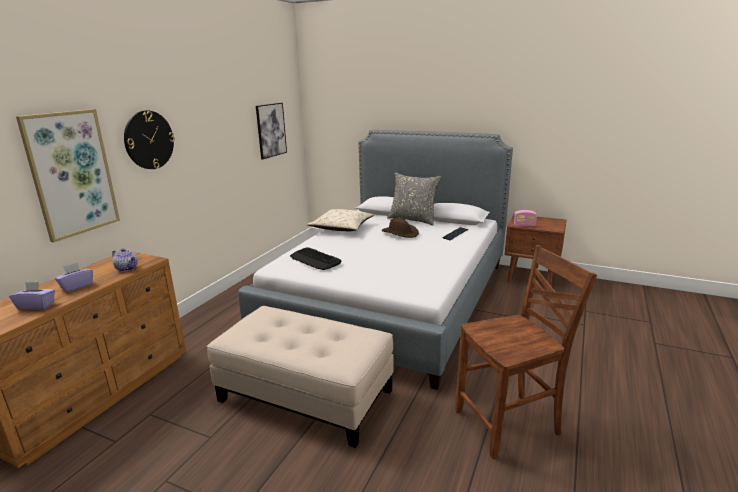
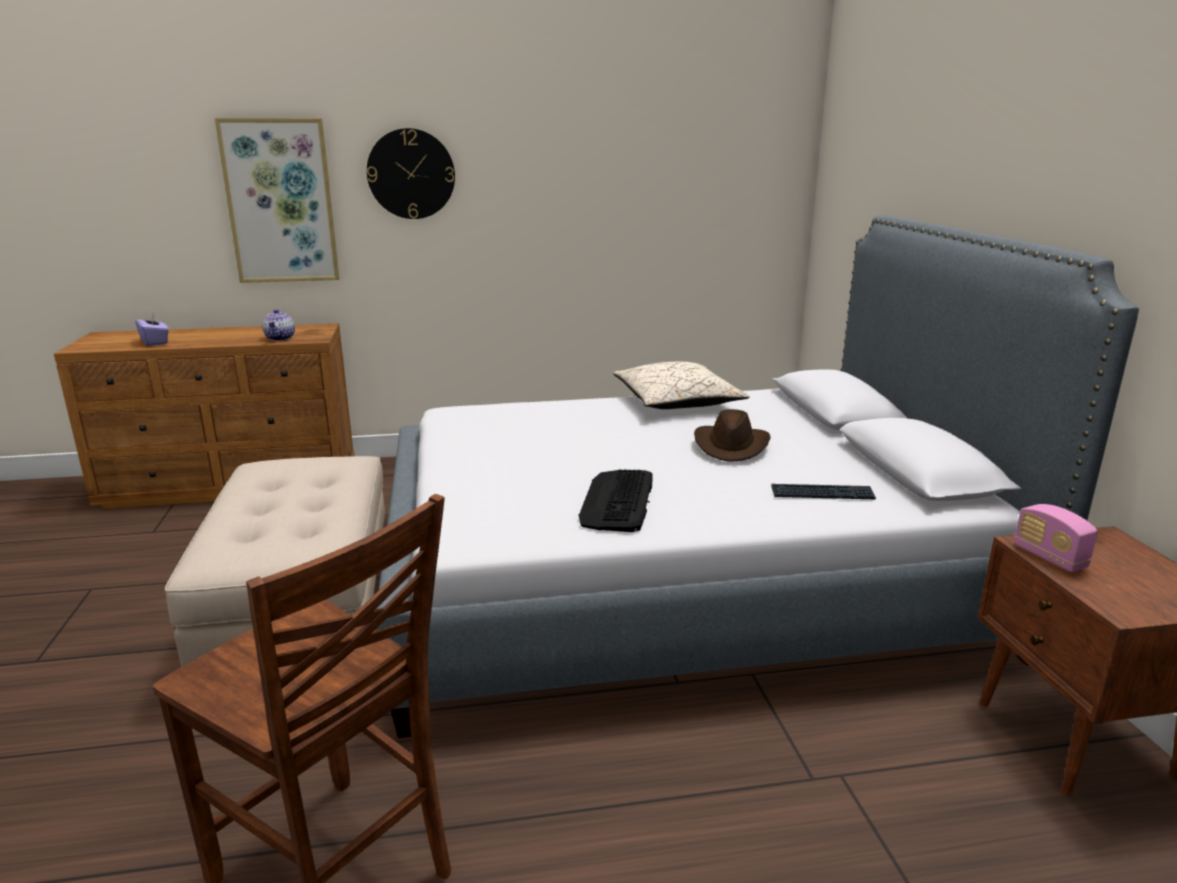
camera: 55 degrees right, 0 degrees up
purple tissue box [55,262,93,292] -> none
picture [256,103,287,159] -> none
keyboard [290,247,341,270] -> keyboard moved to [578,469,653,532]
grey pillow [387,172,441,226] -> none

